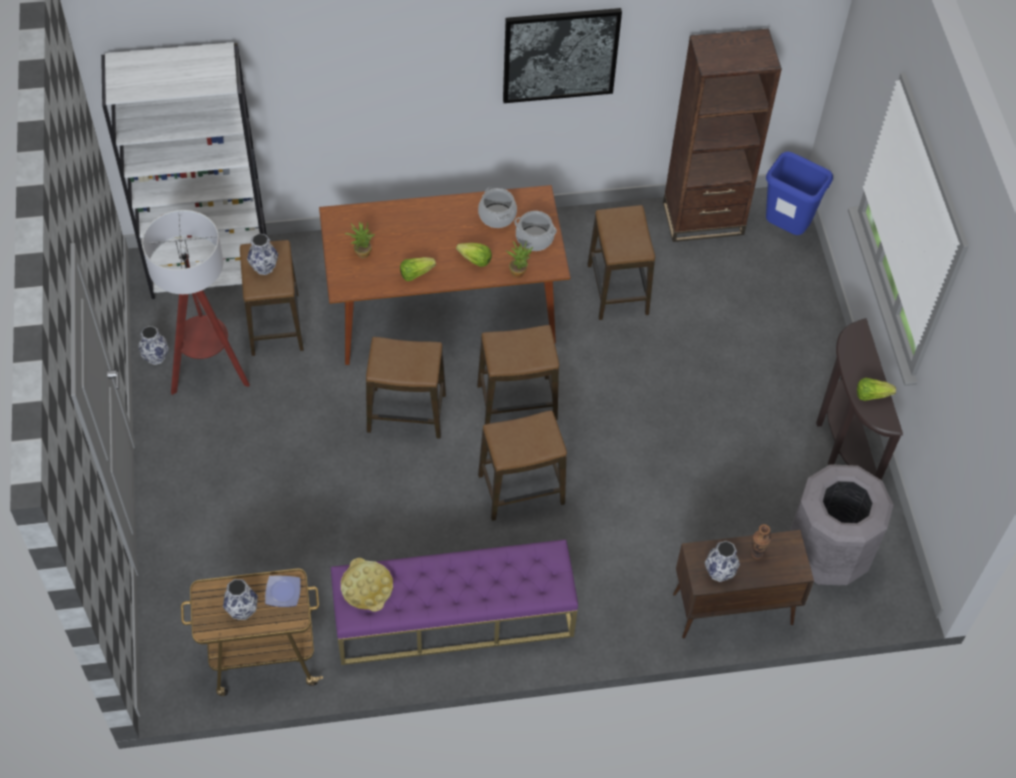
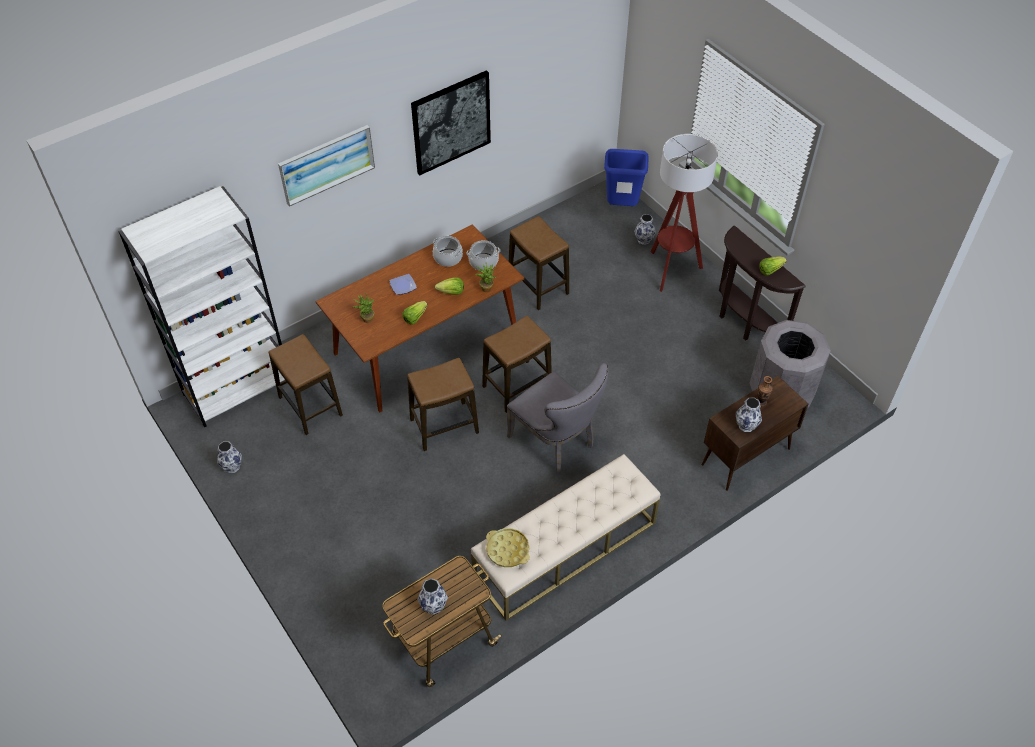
camera: 25 degrees left, 5 degrees down
floor lamp [142,210,250,395] -> floor lamp moved to [651,134,718,292]
vase [247,234,278,275] -> vase moved to [634,214,656,245]
plate [265,576,301,607] -> plate moved to [389,274,417,295]
purple bench [331,540,578,665] -> beige bench [471,454,660,621]
stool [478,410,567,521] -> grey chair [507,363,608,473]
brown bookcase [663,28,782,242] -> none
none -> picture [278,125,375,207]

